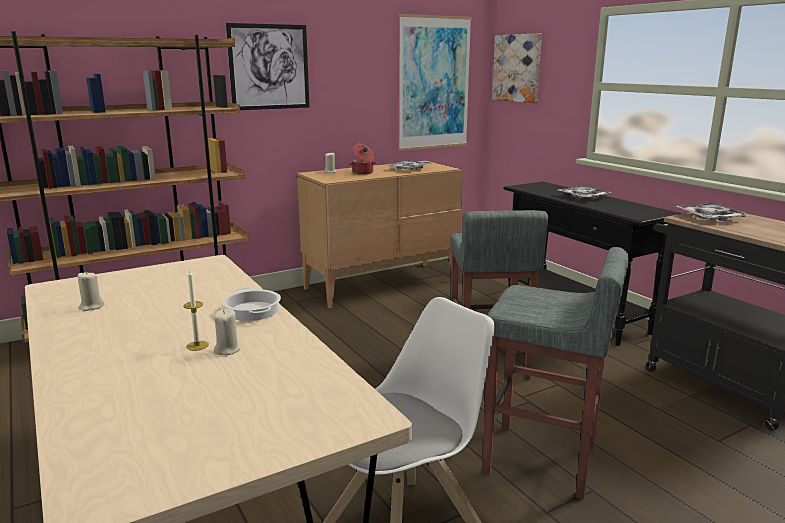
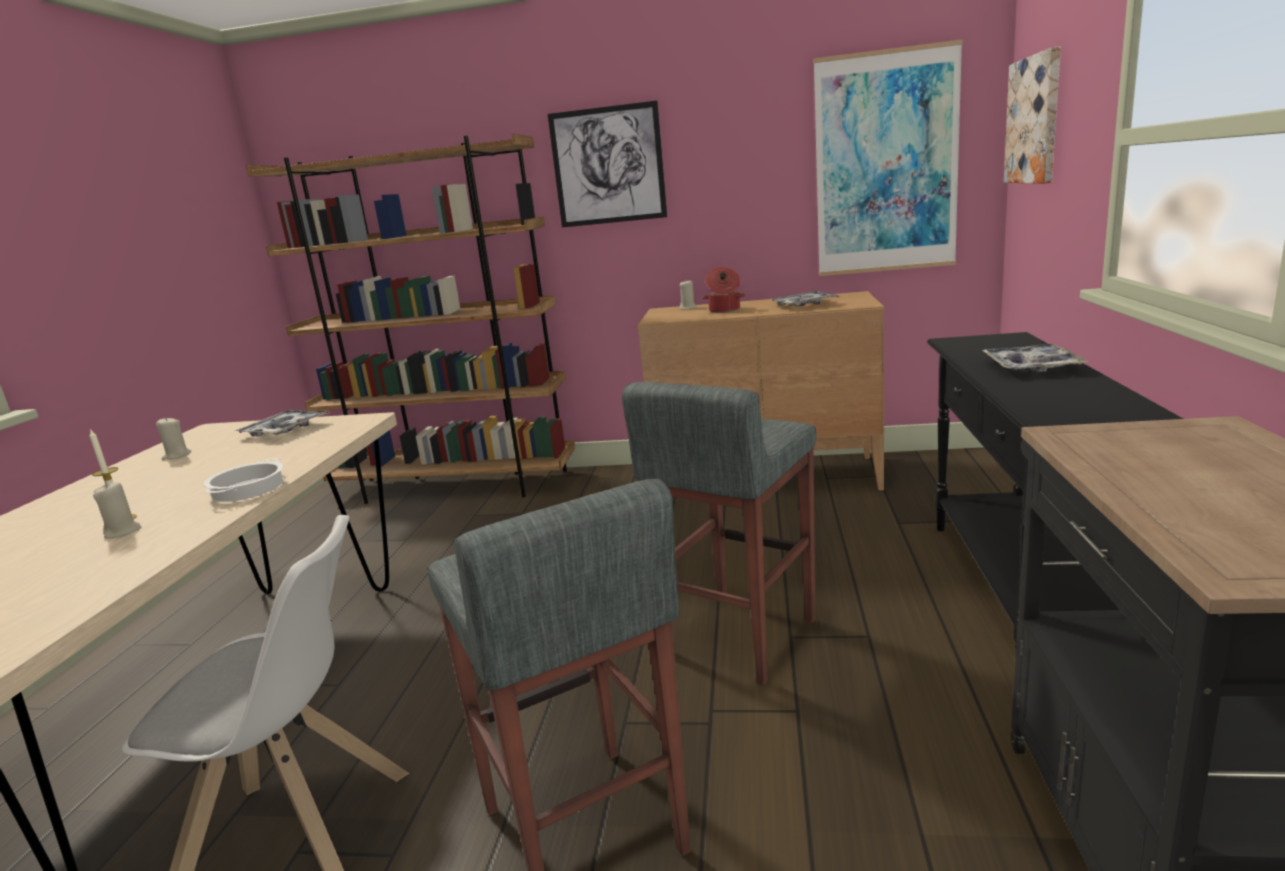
camera: 40 degrees right, 0 degrees up
tray [675,203,749,221] -> tray moved to [235,410,331,437]

